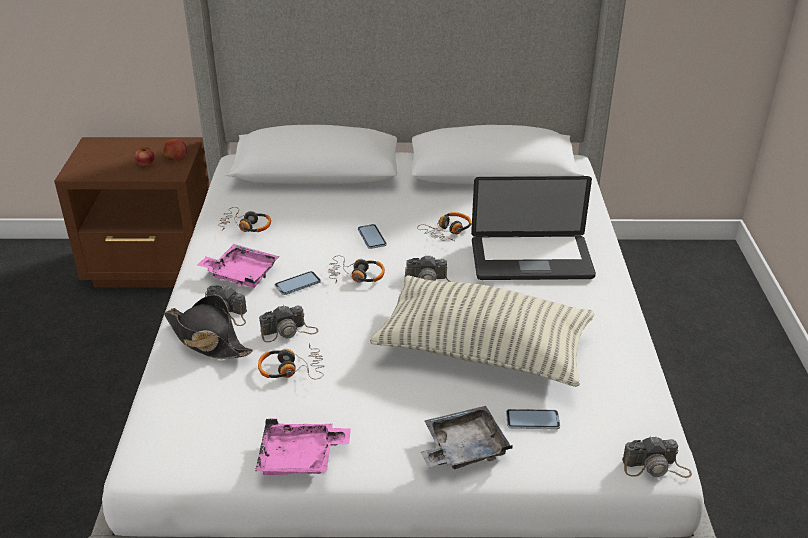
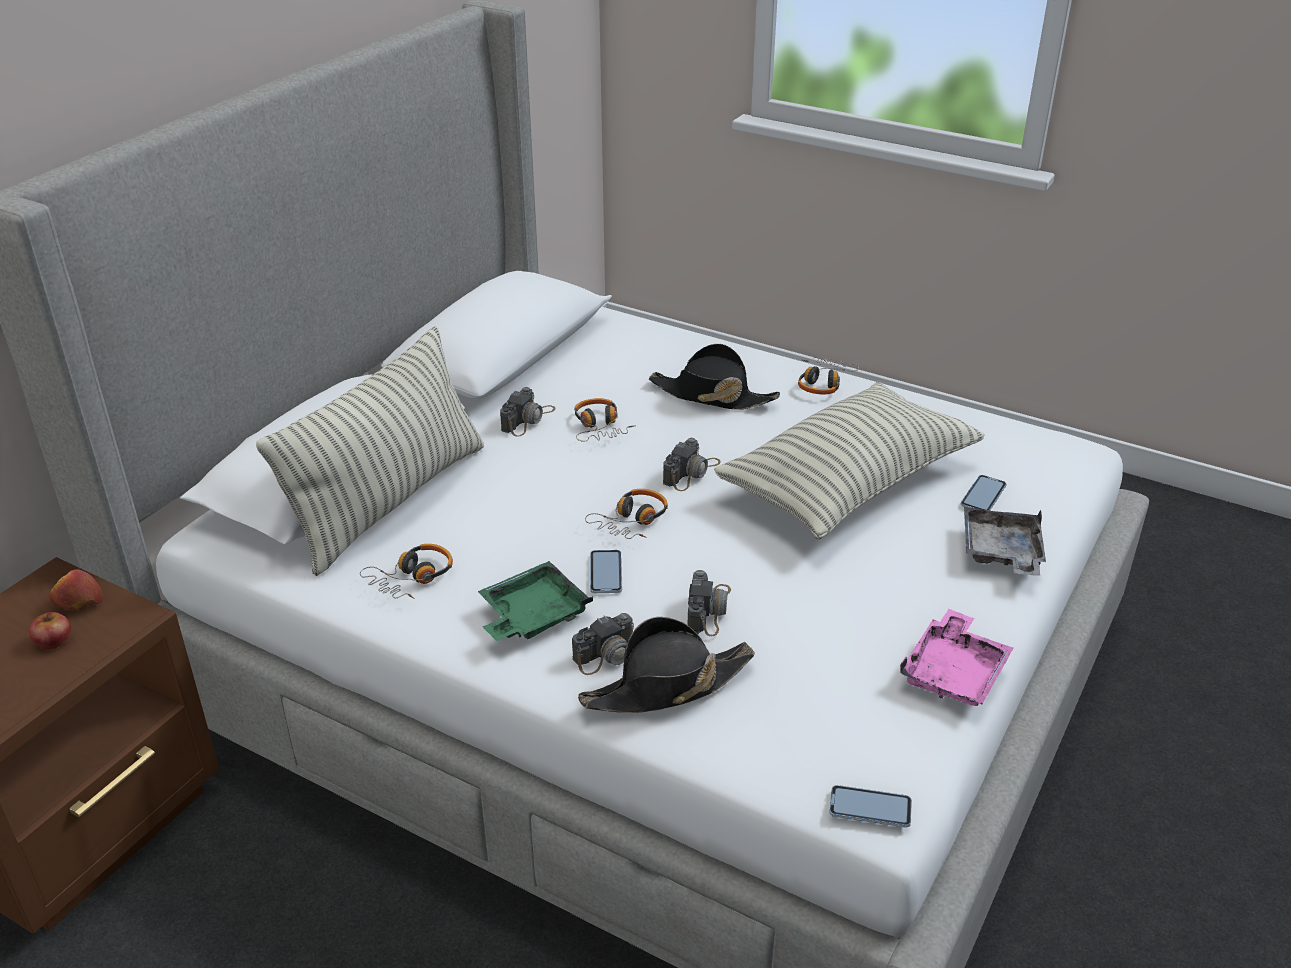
camera: 60 degrees left, 0 degrees up
pink tray [197,244,280,288] -> green tray [478,561,593,641]
headphones [258,343,325,379] -> headphones moved to [798,357,859,395]
phone [358,224,387,249] -> phone moved to [829,785,912,828]
laptop [471,176,596,280] -> black hat [649,344,780,410]
camera [622,436,692,478] -> camera moved to [500,387,555,437]
none -> pillow [256,326,484,576]

